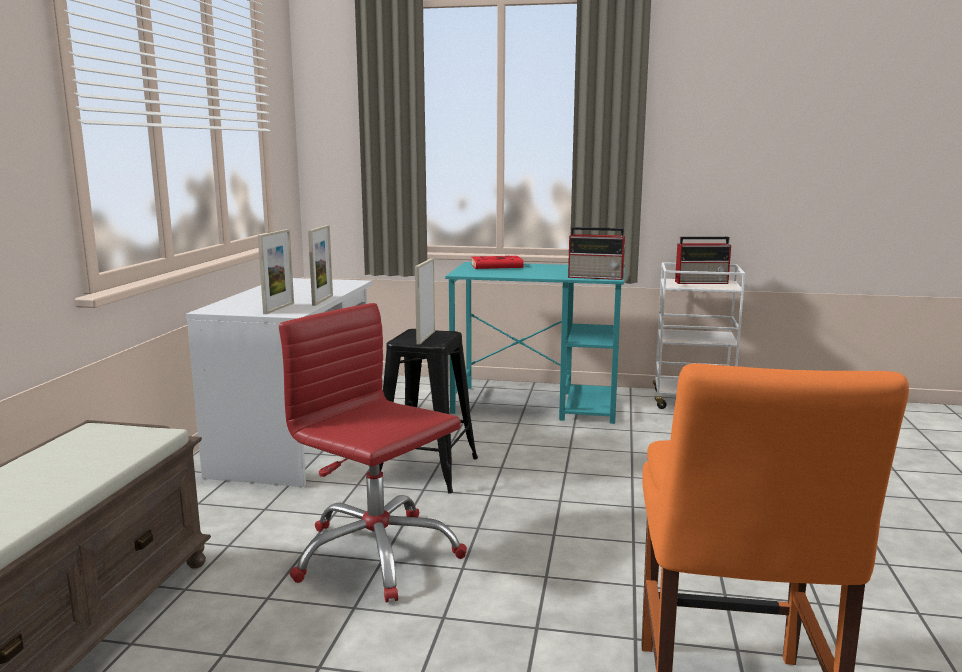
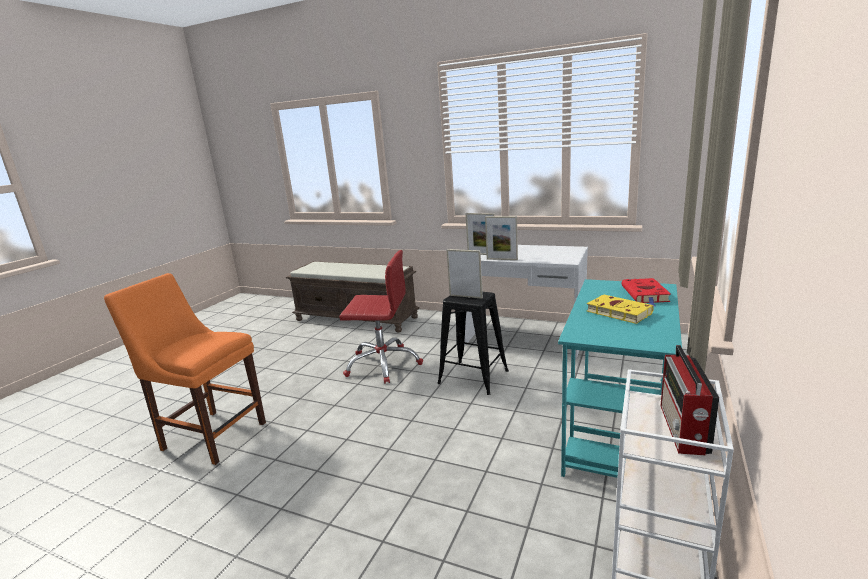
camera: 105 degrees right, 5 degrees up
red office chair [279,303,467,602] -> red office chair turned 45 degrees clockwise [339,250,423,384]
radio [568,227,627,280] -> none
none -> yellow book [587,294,654,324]

